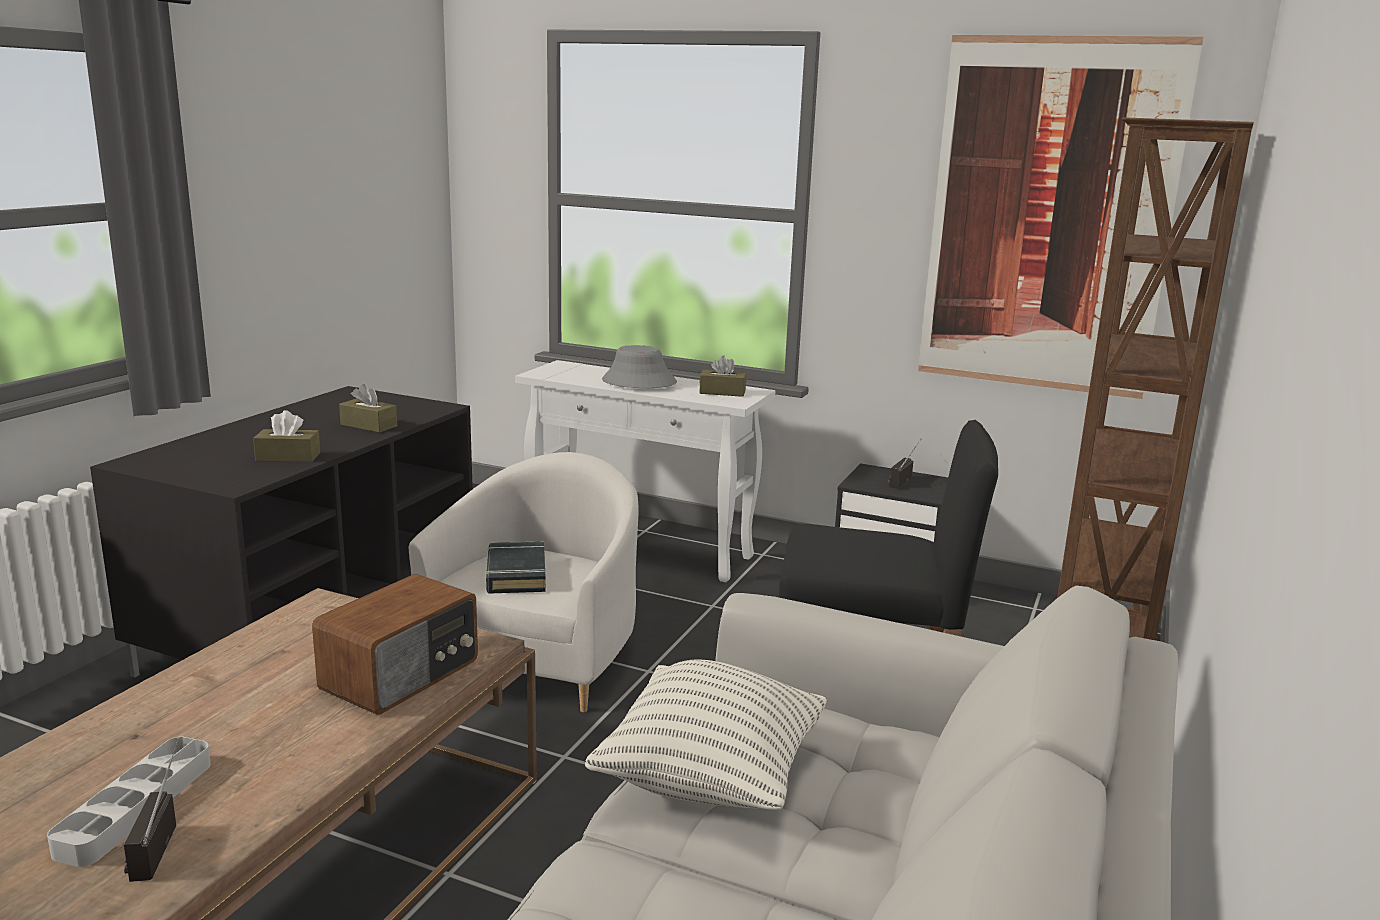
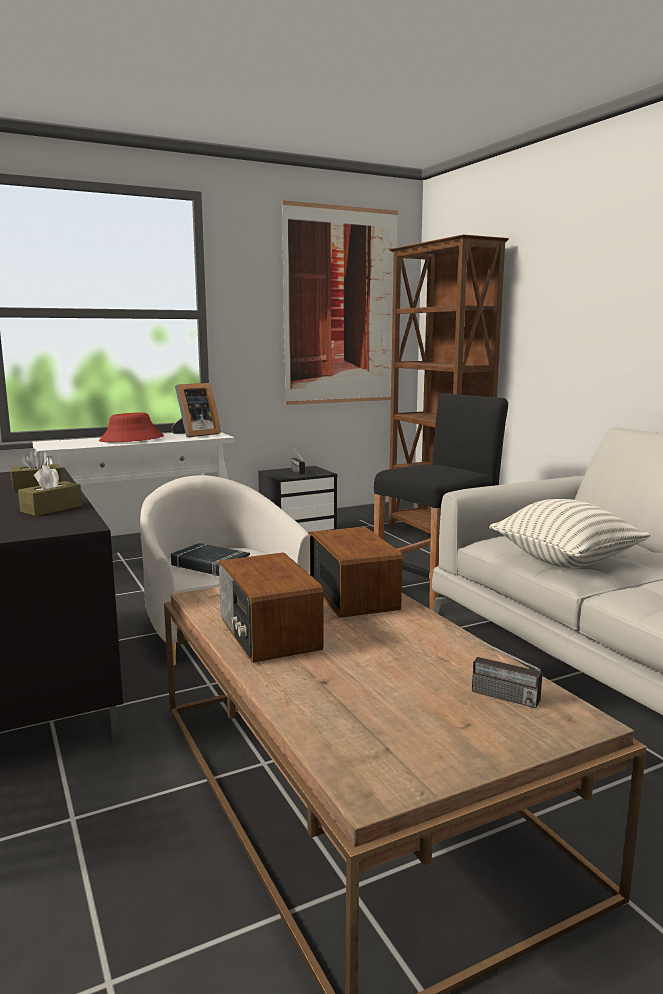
camera: 50 degrees left, 5 degrees down
grey tray [47,737,211,867] -> none
grey hat [602,345,677,388] -> red hat [99,412,164,442]
brown tissue box [699,356,746,397] -> picture frame [172,383,221,438]
none -> radio [219,552,324,663]

